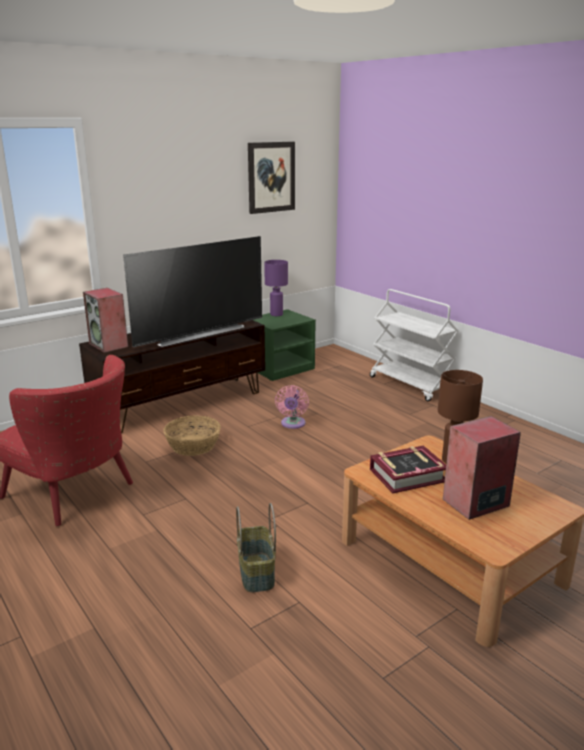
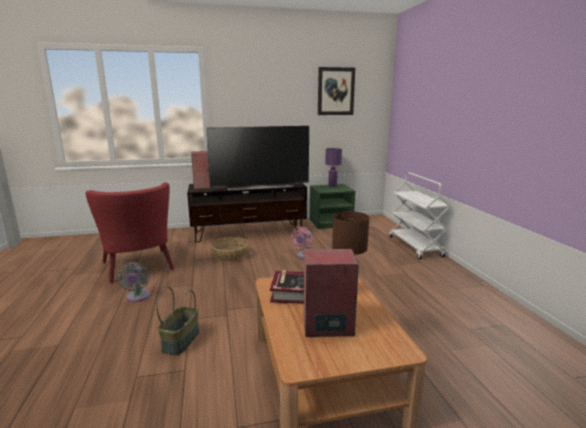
camera: 25 degrees right, 5 degrees down
none -> grey fan [116,262,150,302]

